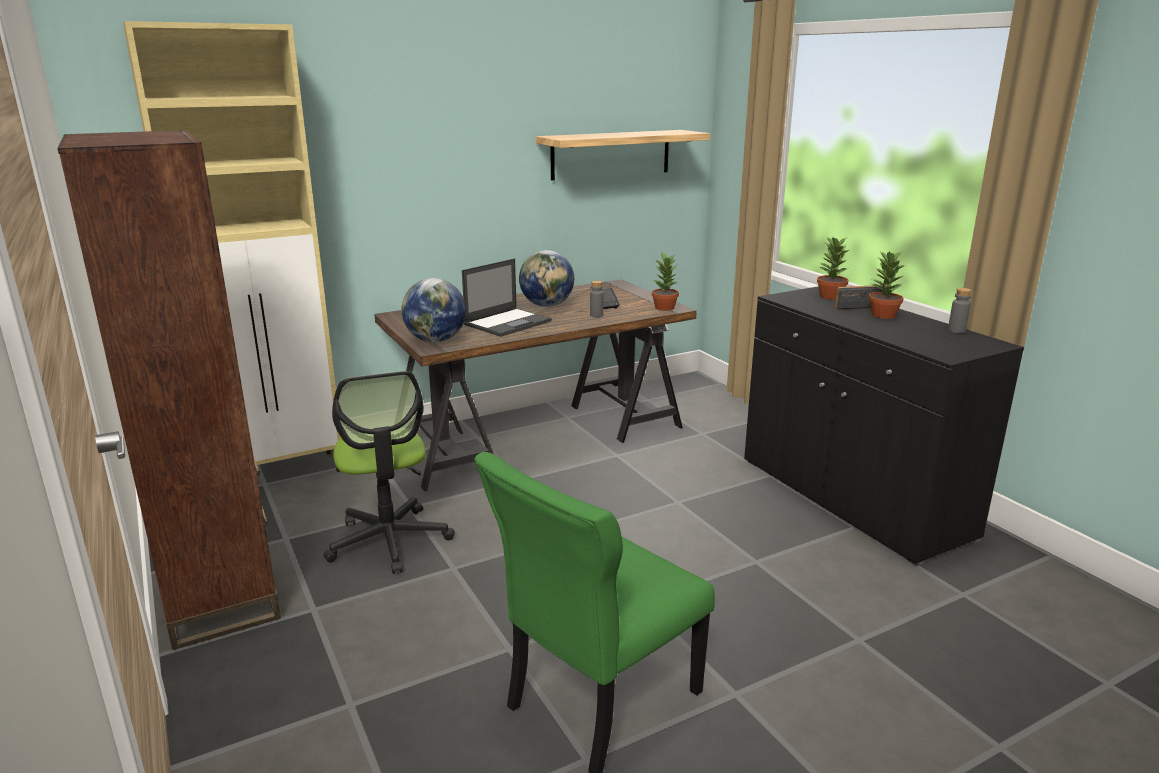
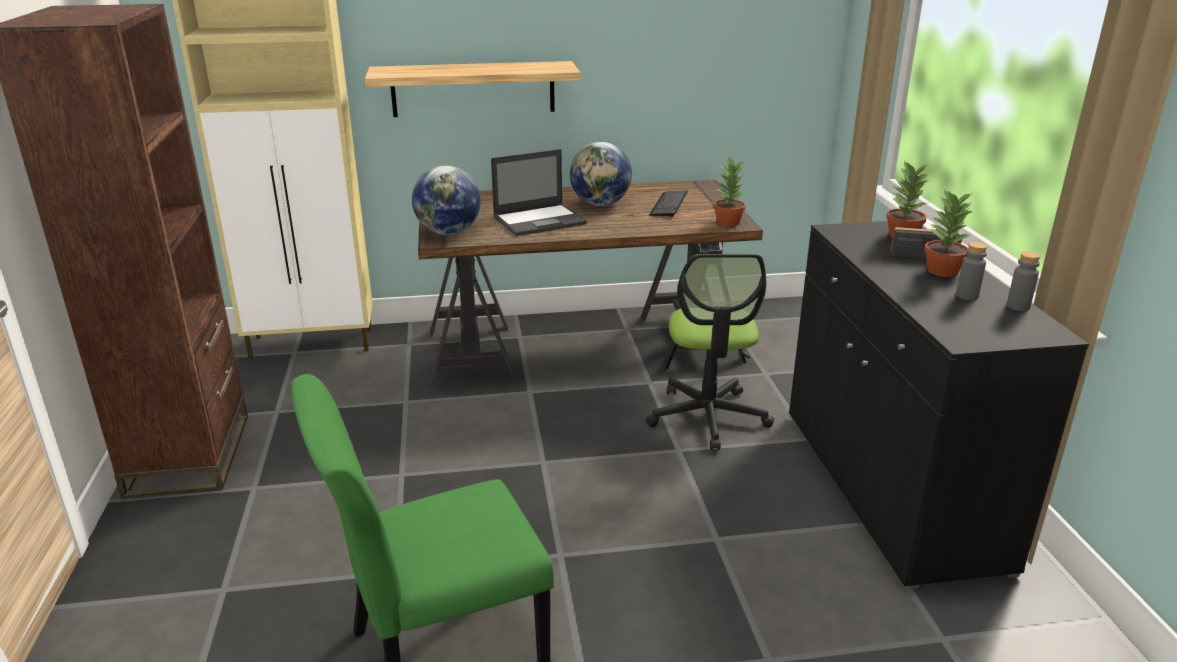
camera: 20 degrees right, 5 degrees up
office chair [323,371,455,574] -> office chair moved to [646,254,774,450]
shelf [536,130,710,181] -> shelf moved to [365,61,581,117]
grey bottle [590,281,604,317] -> grey bottle moved to [956,242,987,300]

